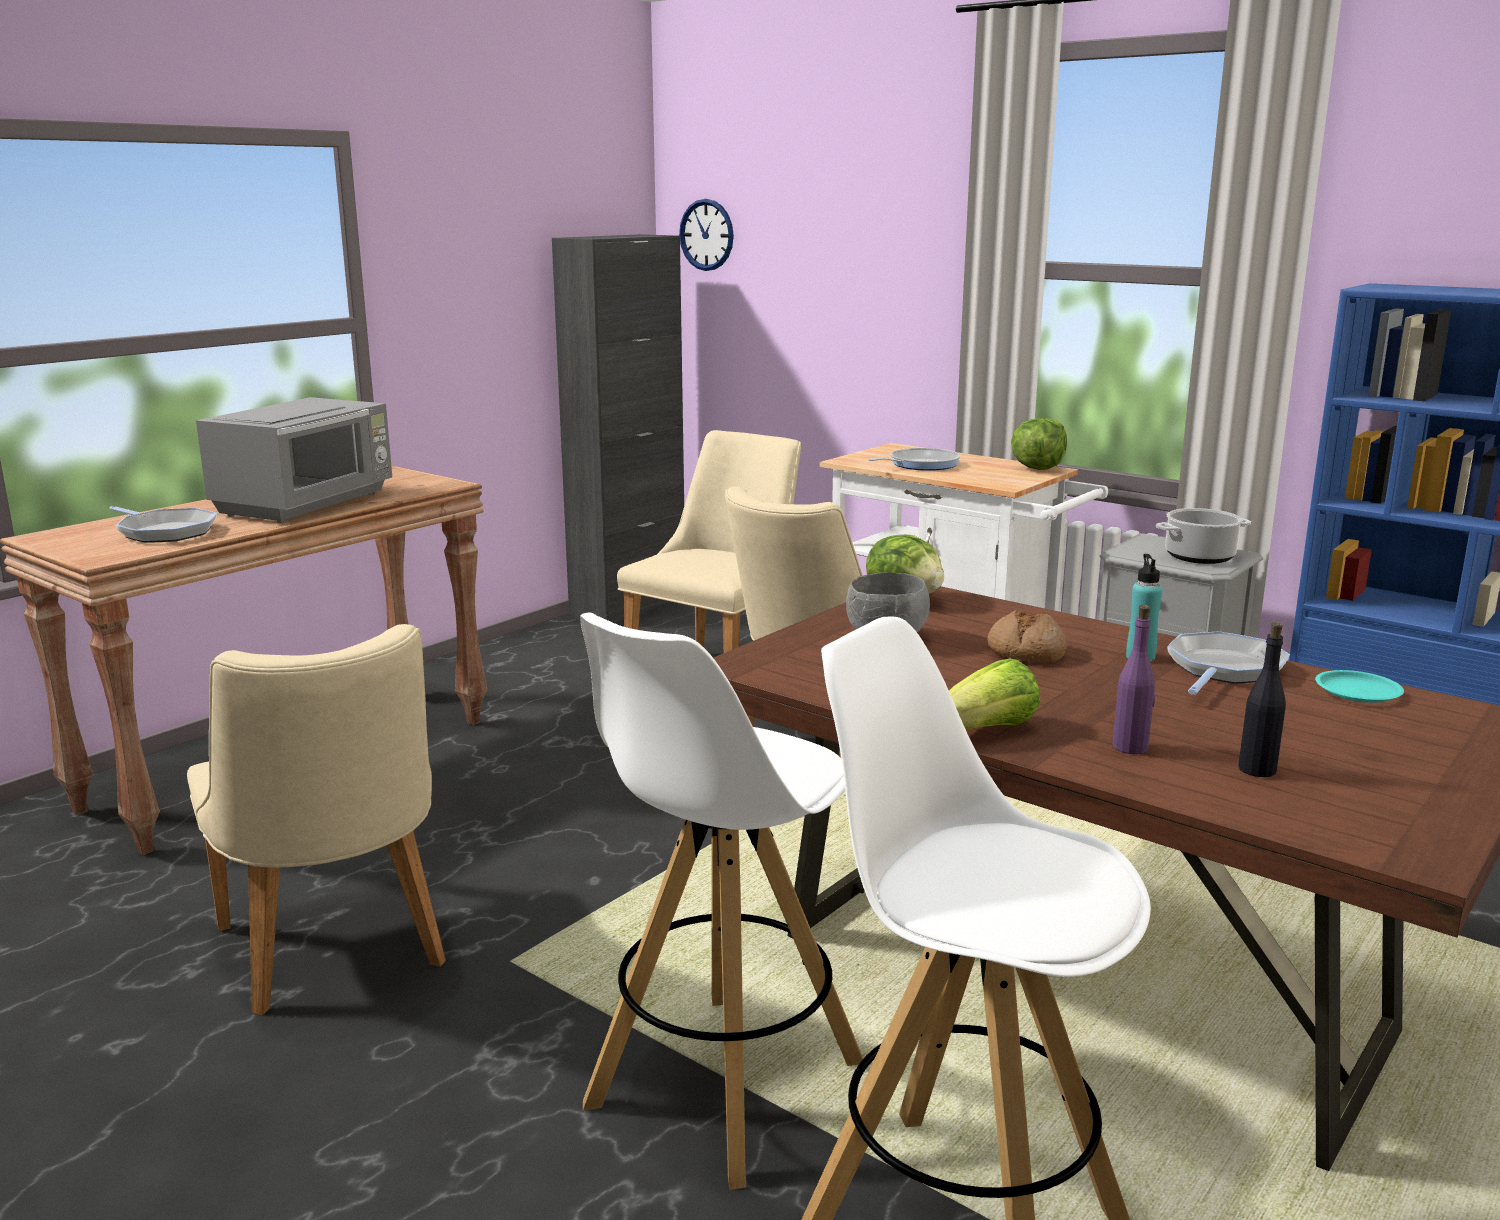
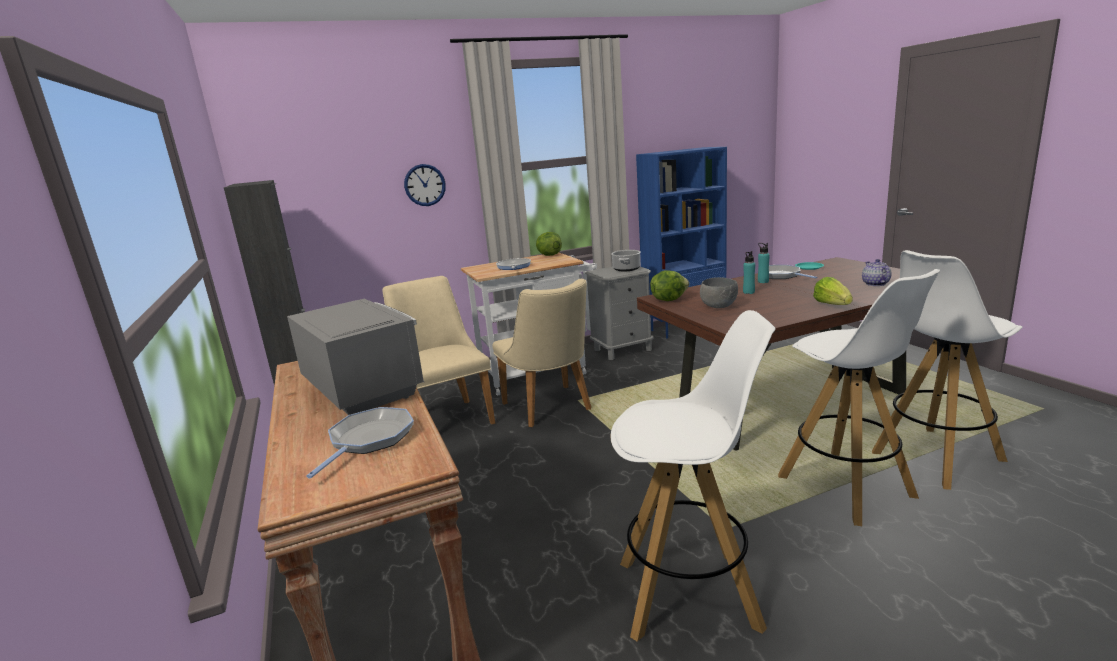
camera: 60 degrees left, 0 degrees up
frying pan [109,506,217,543] -> frying pan turned 45 degrees counterclockwise [306,407,414,479]
beige chair [187,624,446,1016] -> white stool [611,310,776,642]
wall clock [679,199,734,271] -> wall clock moved to [404,164,446,206]
bread [987,610,1067,662] -> turquoise bottle [743,251,755,294]
purple bottle [1113,605,1155,754] -> none
black bottle [1238,622,1286,777] -> teapot [862,259,891,286]

